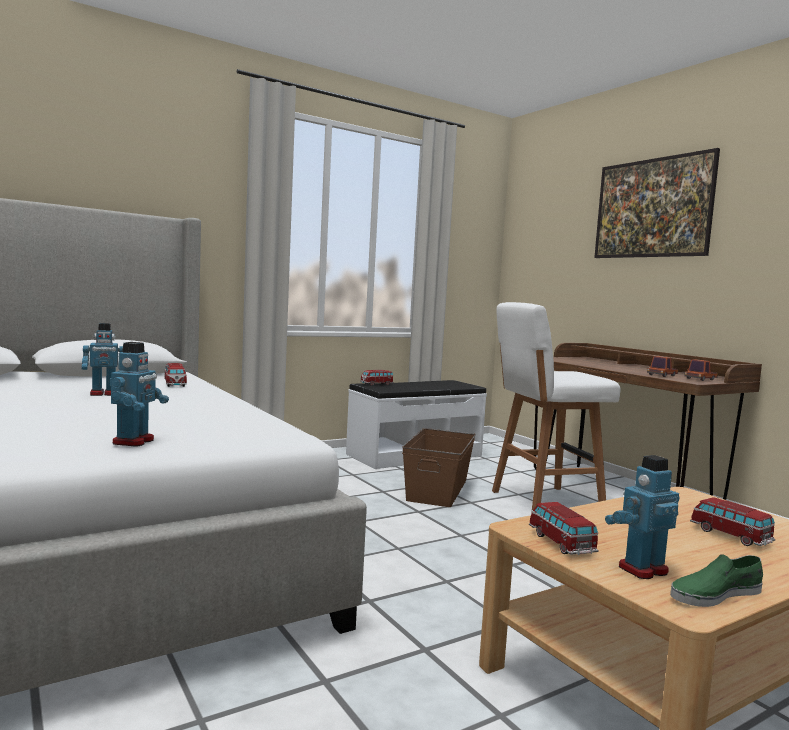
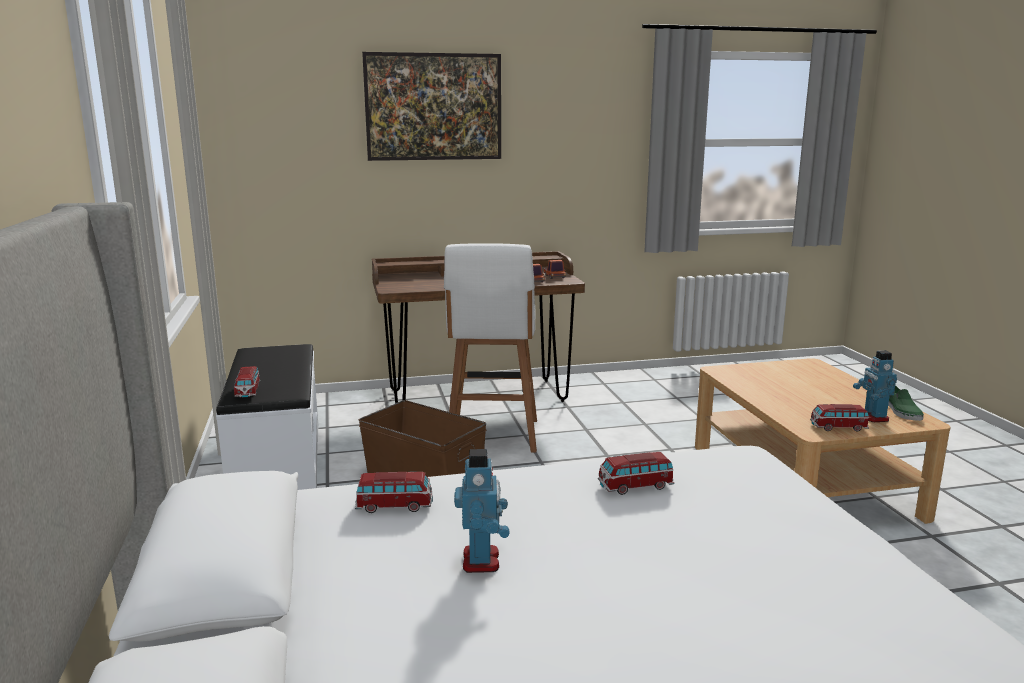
camera: 70 degrees left, 10 degrees up
toy robot [110,342,169,447] -> none
toy car [690,497,776,546] -> toy car moved to [598,452,675,495]

